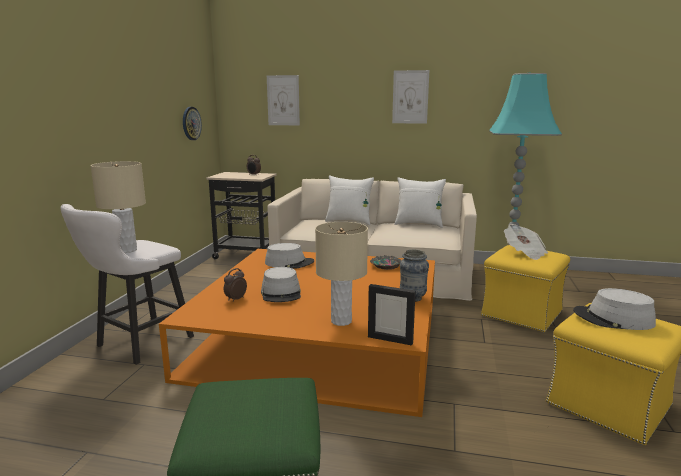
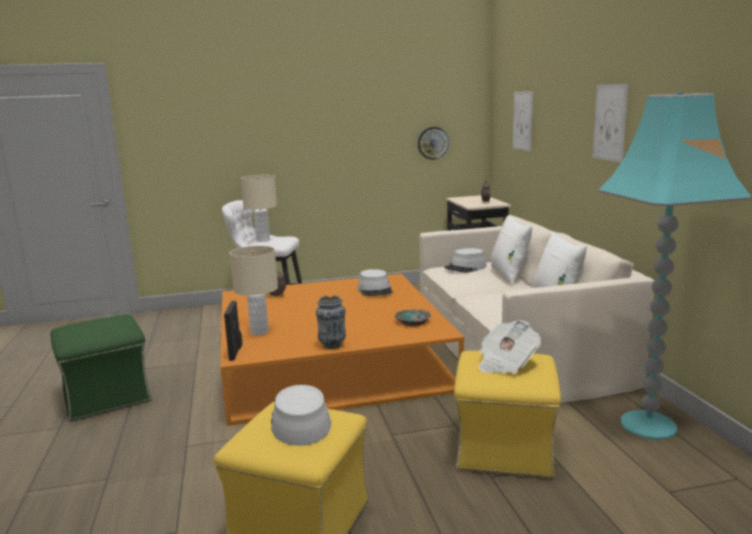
camera: 65 degrees right, 0 degrees up
grey hat [261,267,301,302] -> grey hat moved to [444,248,487,272]

